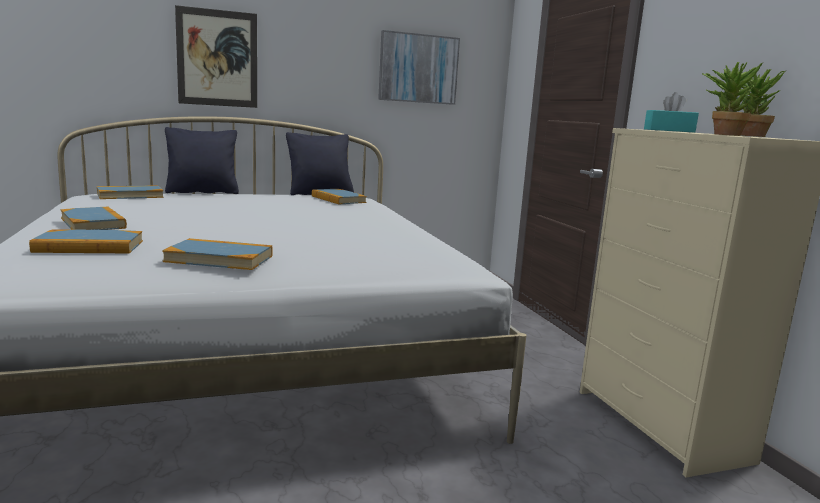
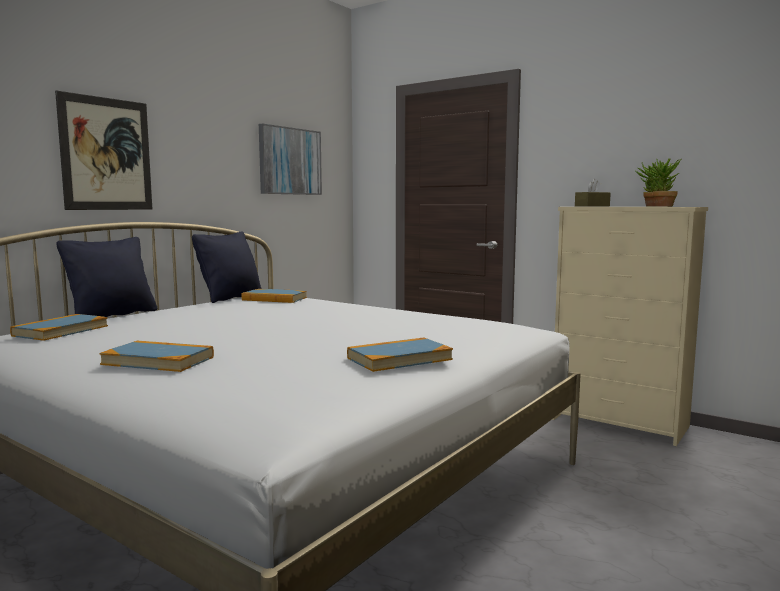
camera: 35 degrees left, 5 degrees down
book [29,229,143,253] -> none
turquoise tissue box [644,92,699,132] -> brown tissue box [575,179,611,207]

